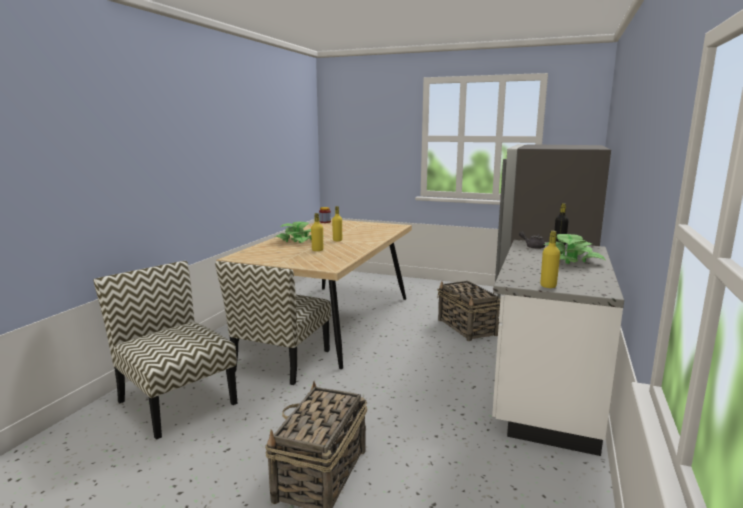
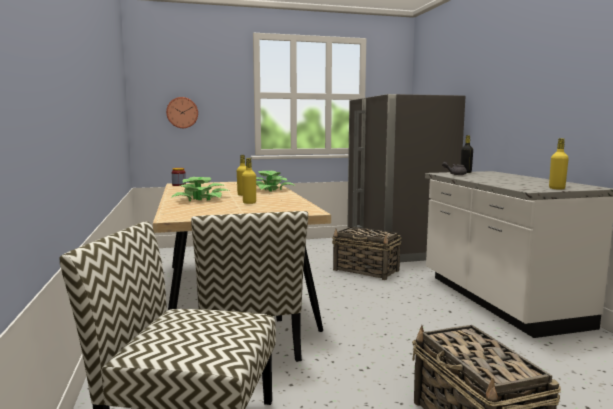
camera: 35 degrees left, 5 degrees down
potted plant [544,234,605,264] -> potted plant moved to [256,171,295,192]
none -> wall clock [166,97,198,128]

